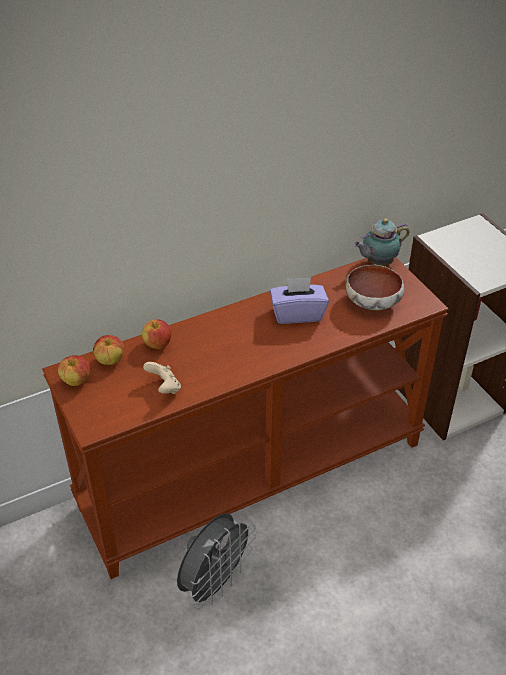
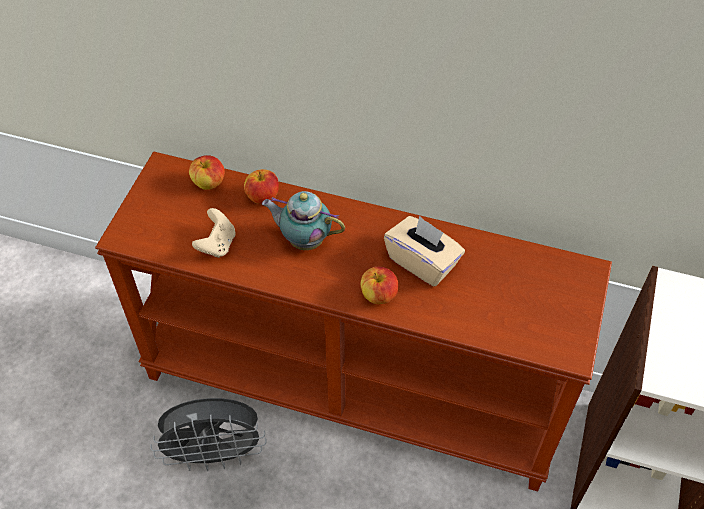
camera: 45 degrees right, 10 degrees up
apple [58,355,90,386] -> apple moved to [361,266,398,304]
purple tissue box [270,277,329,324] -> beige tissue box [384,216,465,286]
bowl [345,265,405,310] -> none
teapot [354,218,409,266] -> teapot moved to [262,191,345,250]

